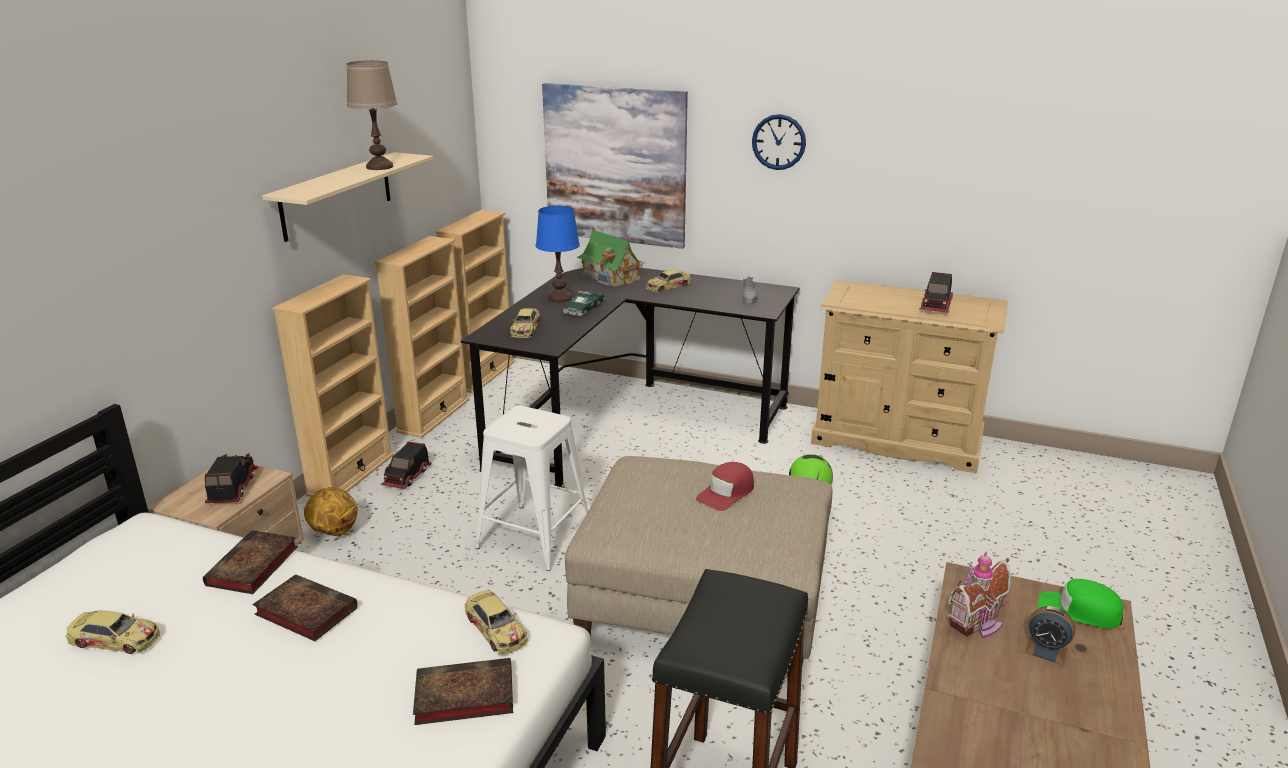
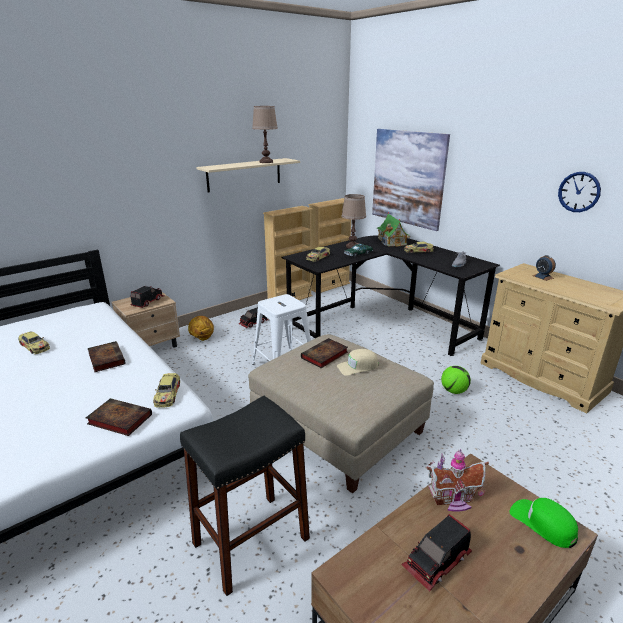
camera: 30 degrees right, 0 degrees up
book [203,530,298,594] -> book moved to [301,338,348,368]
beige bookcase [272,274,394,497] -> none
blue table lamp [536,206,580,302] -> brown table lamp [341,194,366,249]
red cap [696,462,754,511] -> beige cap [337,349,378,376]
wall clock [752,114,806,170] -> wall clock moved to [558,172,601,212]
toy truck [919,272,953,313] -> toy truck moved to [402,514,472,591]
alarm clock [1025,606,1075,665] -> alarm clock moved to [532,255,556,281]

